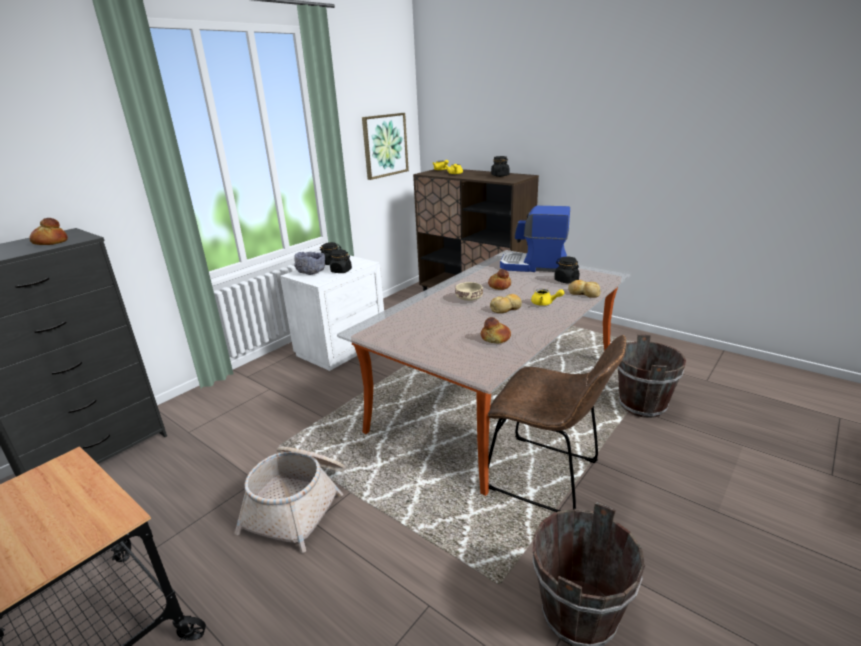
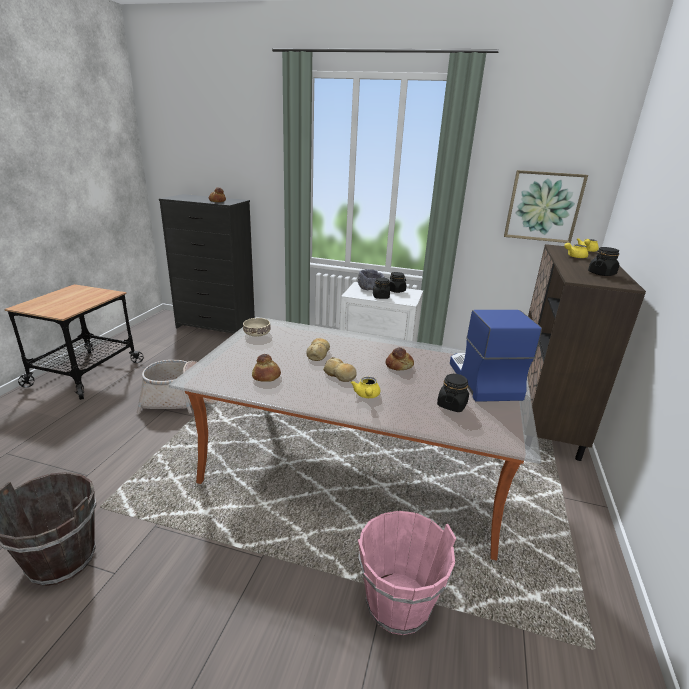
camera: 65 degrees right, 0 degrees up
beige bowl [455,282,483,301] -> beige bowl moved to [243,318,271,337]
brown chair [488,335,626,512] -> none
bread [568,280,601,298] -> bread moved to [306,338,330,361]
brown bucket [617,334,686,418] -> pink bucket [358,511,456,635]

